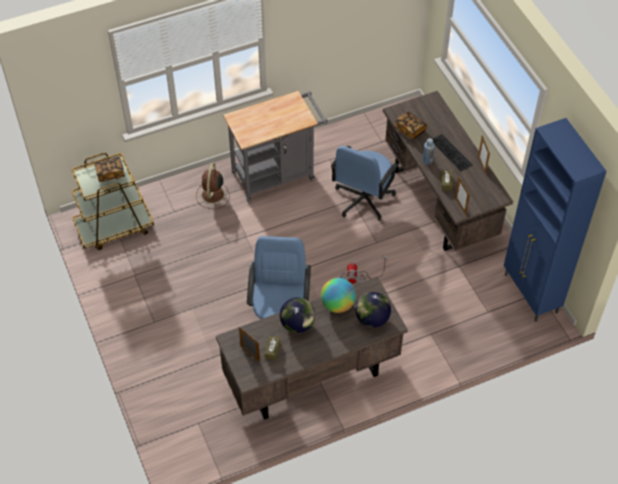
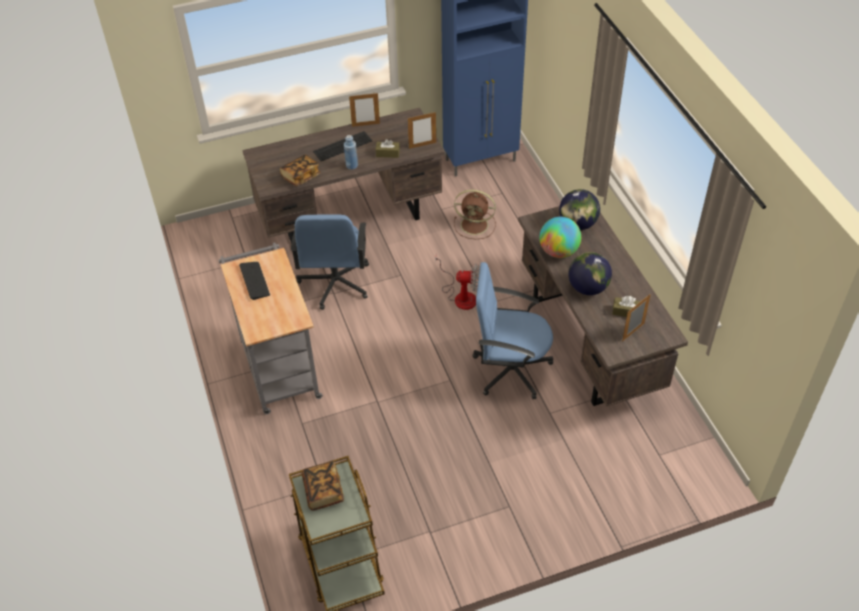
camera: 85 degrees left, 5 degrees down
brown fan [196,163,230,209] -> brown fan moved to [454,190,496,239]
blue office chair [331,146,398,221] -> blue office chair turned 60 degrees clockwise [291,214,369,310]
none -> keyboard [239,262,270,300]

